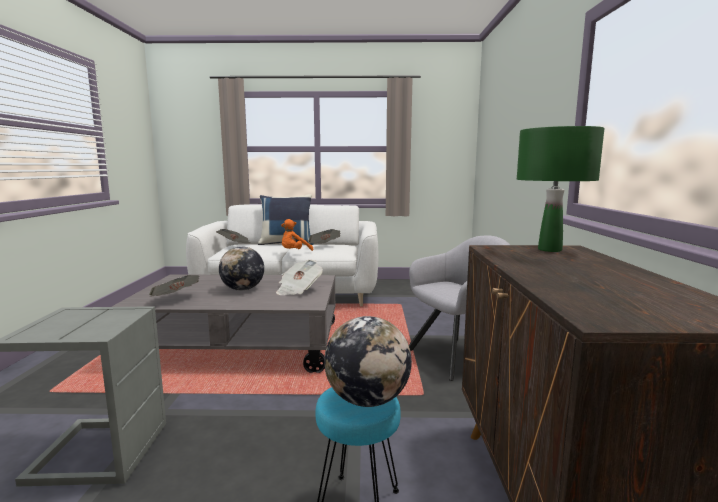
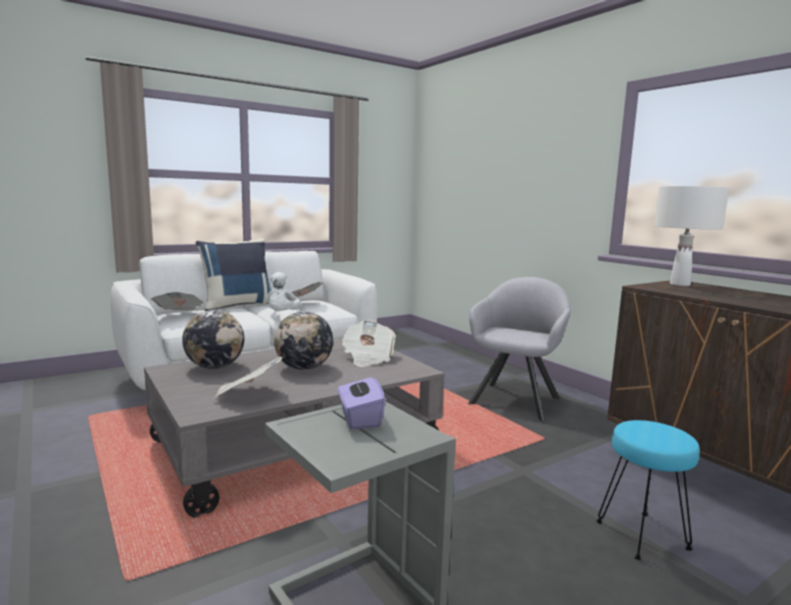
camera: 35 degrees left, 0 degrees up
orange plush toy [281,219,313,251] -> white plush toy [266,272,303,311]
globe [324,316,412,407] -> globe moved to [182,310,244,369]
green table lamp [517,126,604,252] -> white table lamp [654,186,729,286]
none -> purple tissue box [338,371,385,429]

